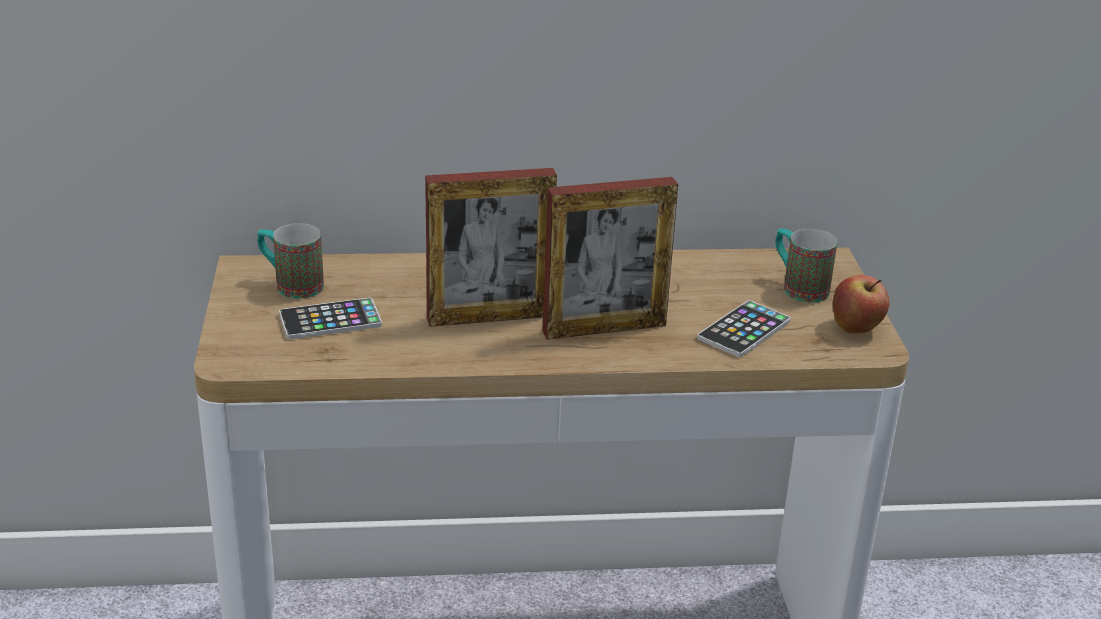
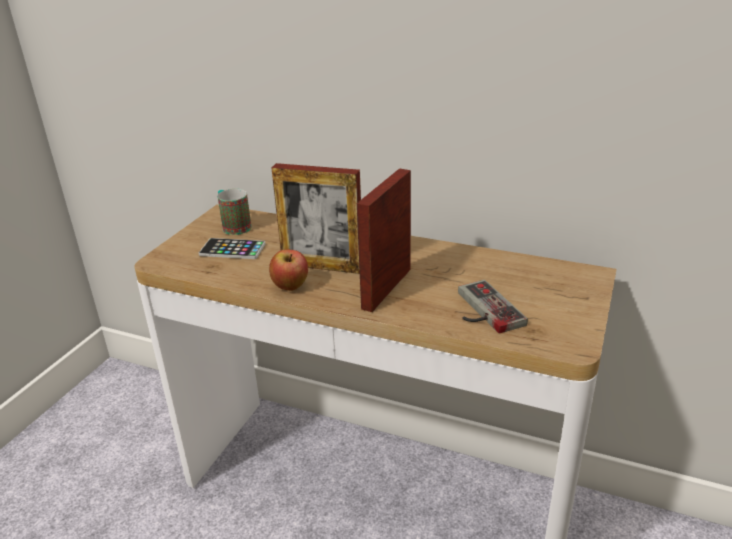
camera: 30 degrees right, 0 degrees up
picture frame [542,177,678,340] -> picture frame turned 105 degrees clockwise [357,168,411,312]
phone [697,300,791,357] -> game controller [458,280,528,333]
mug [775,228,837,303] -> none
apple [833,275,889,333] -> apple moved to [269,250,308,291]

